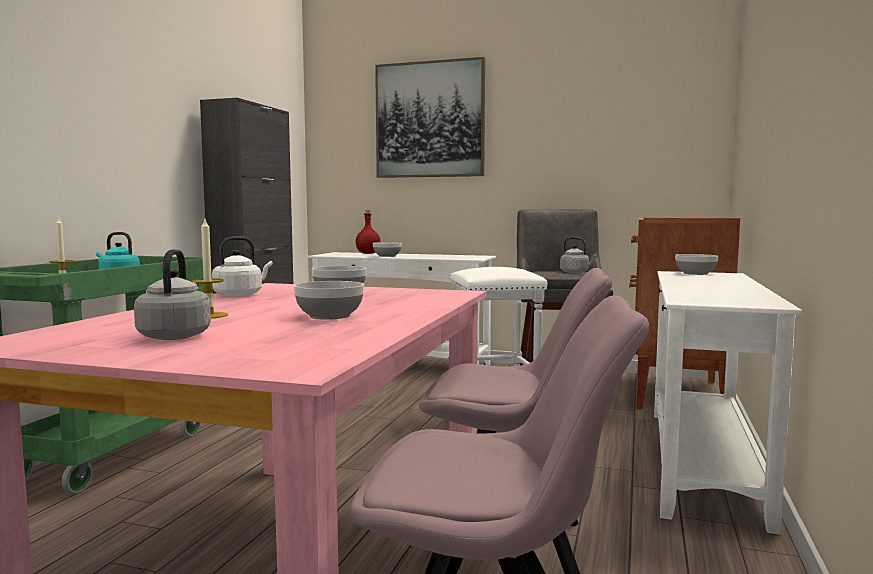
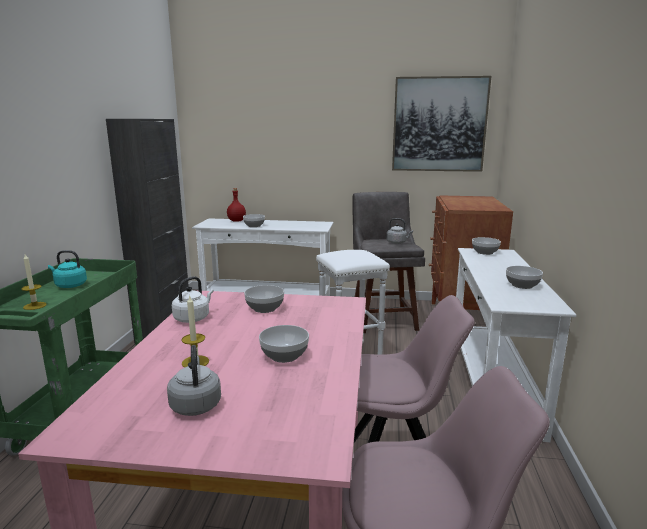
camera: 10 degrees left, 10 degrees up
picture [375,57,485,178] -> picture moved to [392,76,491,172]
none -> bowl [506,266,543,289]

